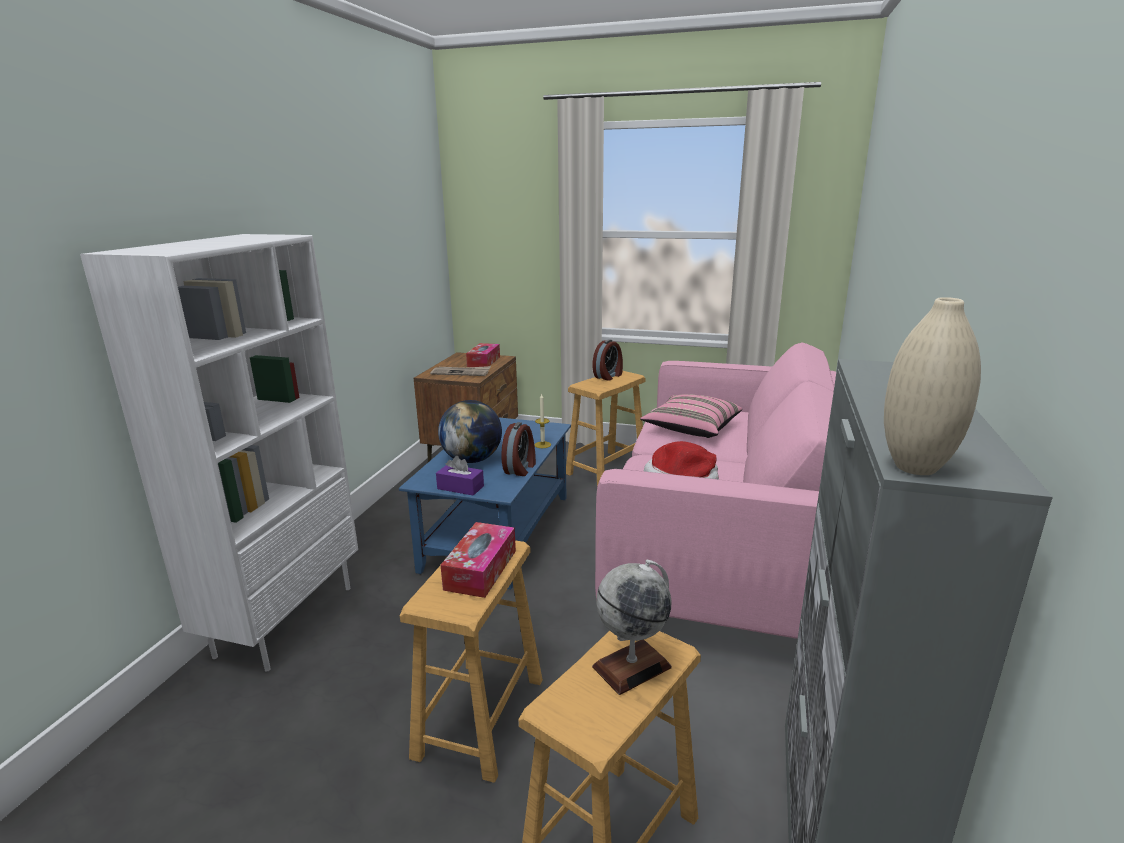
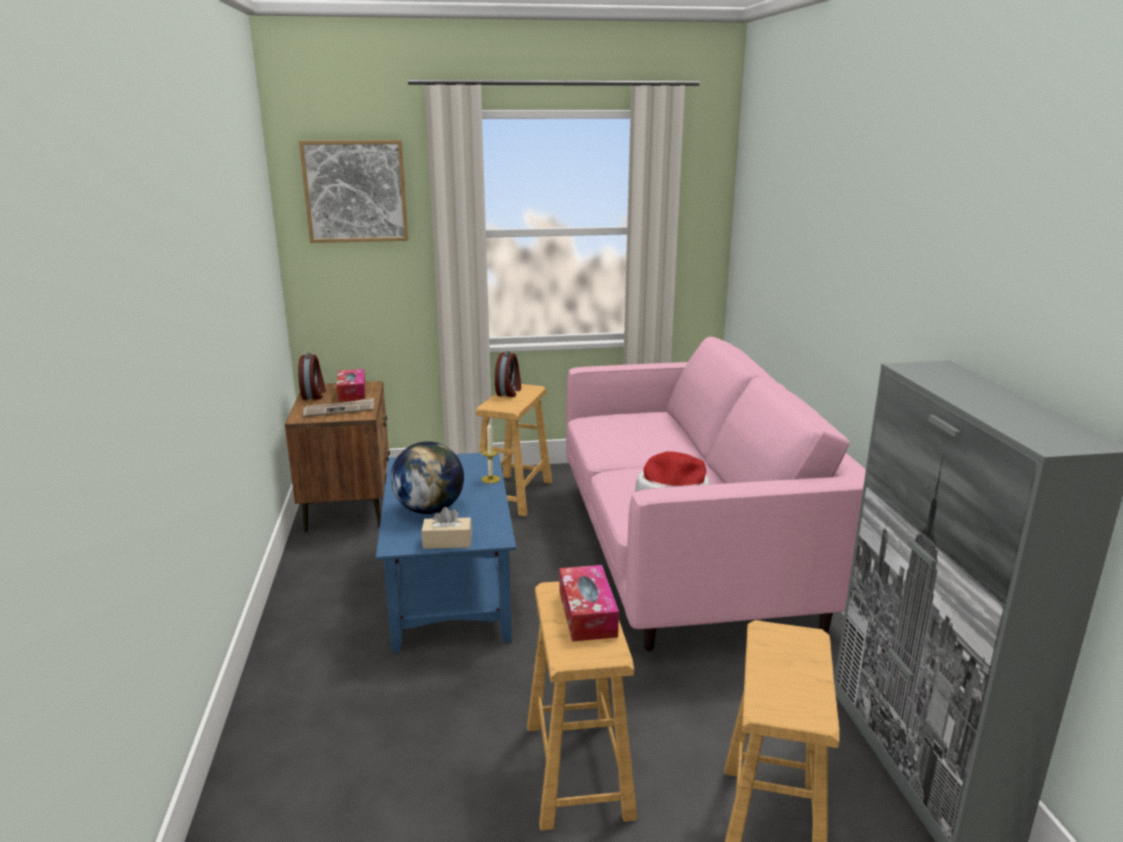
camera: 25 degrees left, 0 degrees up
white bookcase [80,234,358,672] -> none
purple tissue box [436,456,484,496] -> beige tissue box [422,507,472,549]
alarm clock [501,422,536,476] -> alarm clock moved to [298,353,326,400]
globe [592,560,672,695] -> none
pink pillow [640,394,742,438] -> none
beige vase [884,297,981,475] -> none
none -> picture [299,140,408,243]

